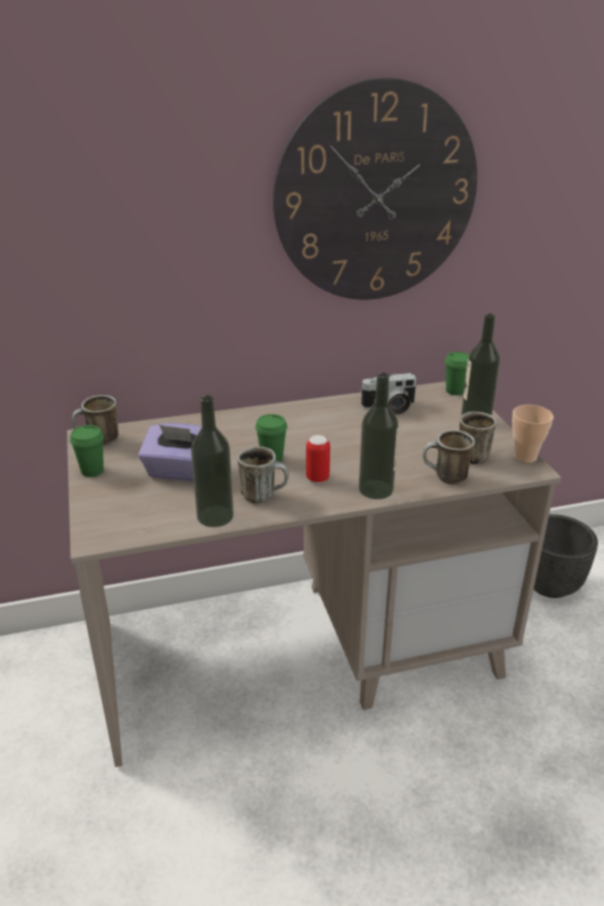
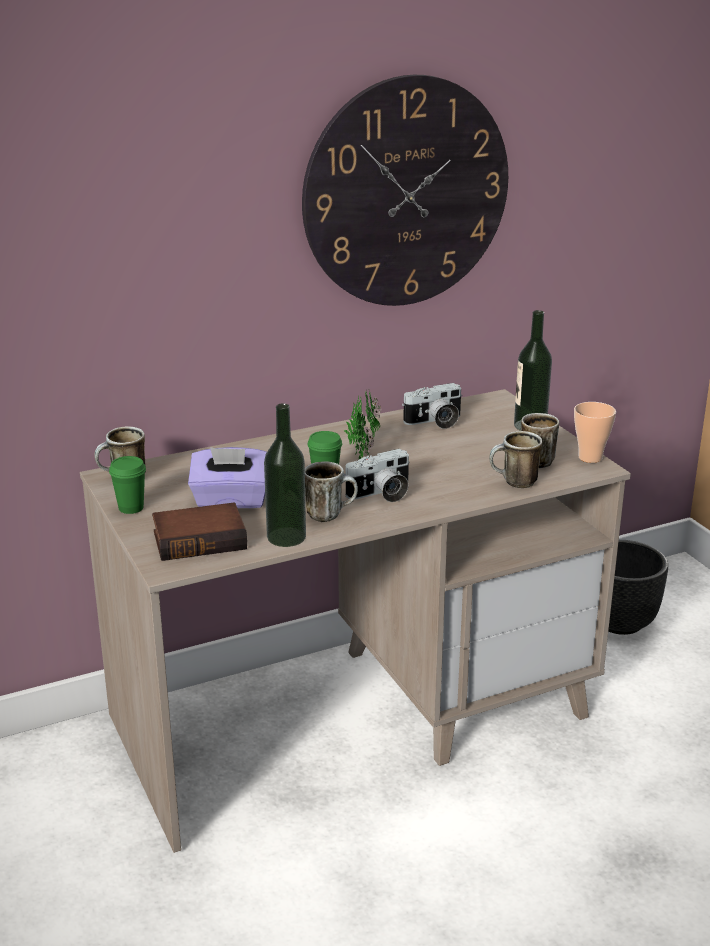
camera: 10 degrees left, 5 degrees down
can [306,435,330,483] -> camera [345,449,410,502]
bottle [359,372,399,499] -> none
green cup [445,352,469,395] -> none
none -> book [152,502,247,561]
none -> potted plant [344,390,382,459]

